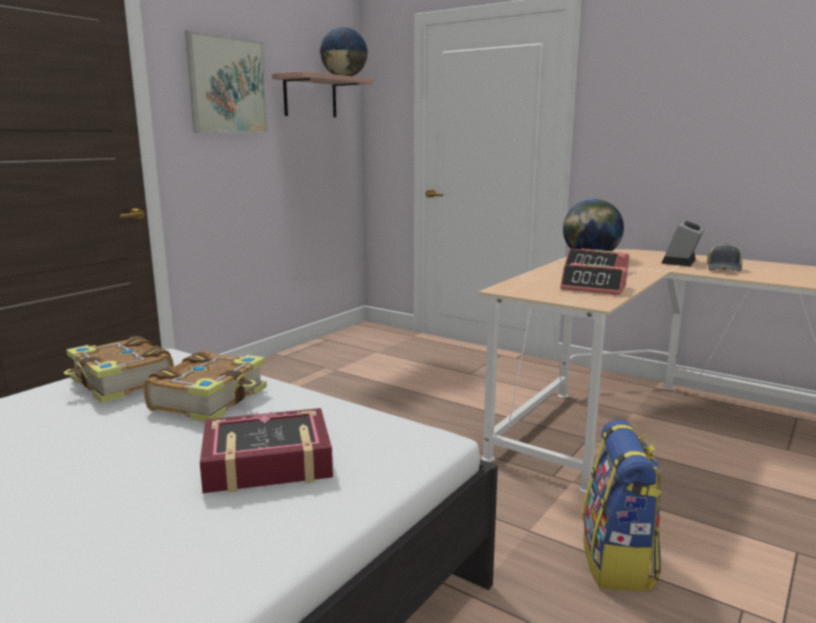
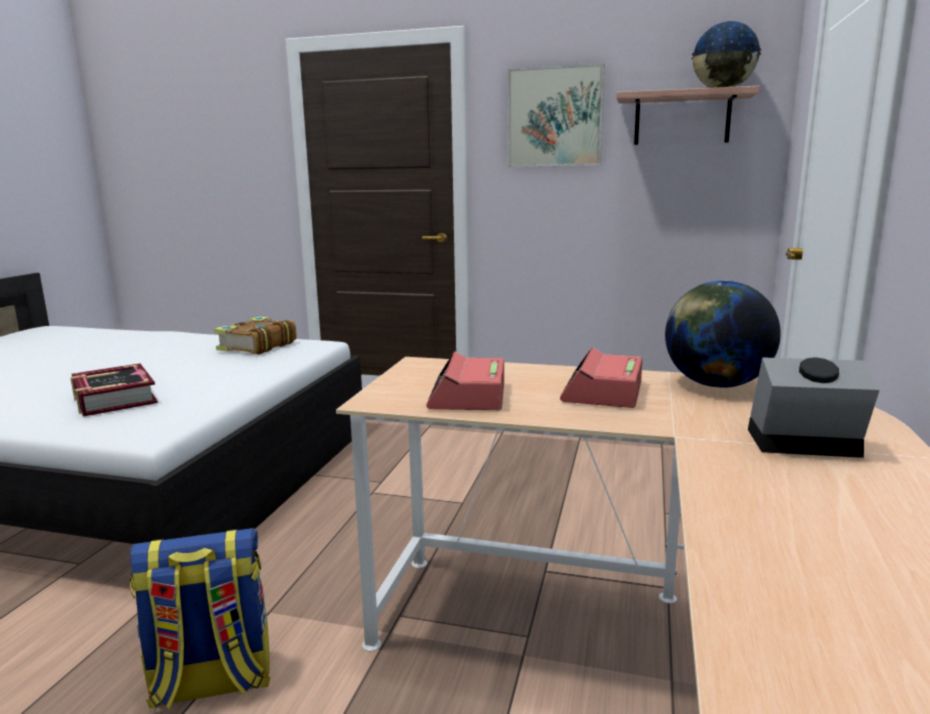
camera: 70 degrees right, 0 degrees up
book [144,351,267,422] -> none
cap [707,243,743,272] -> none

